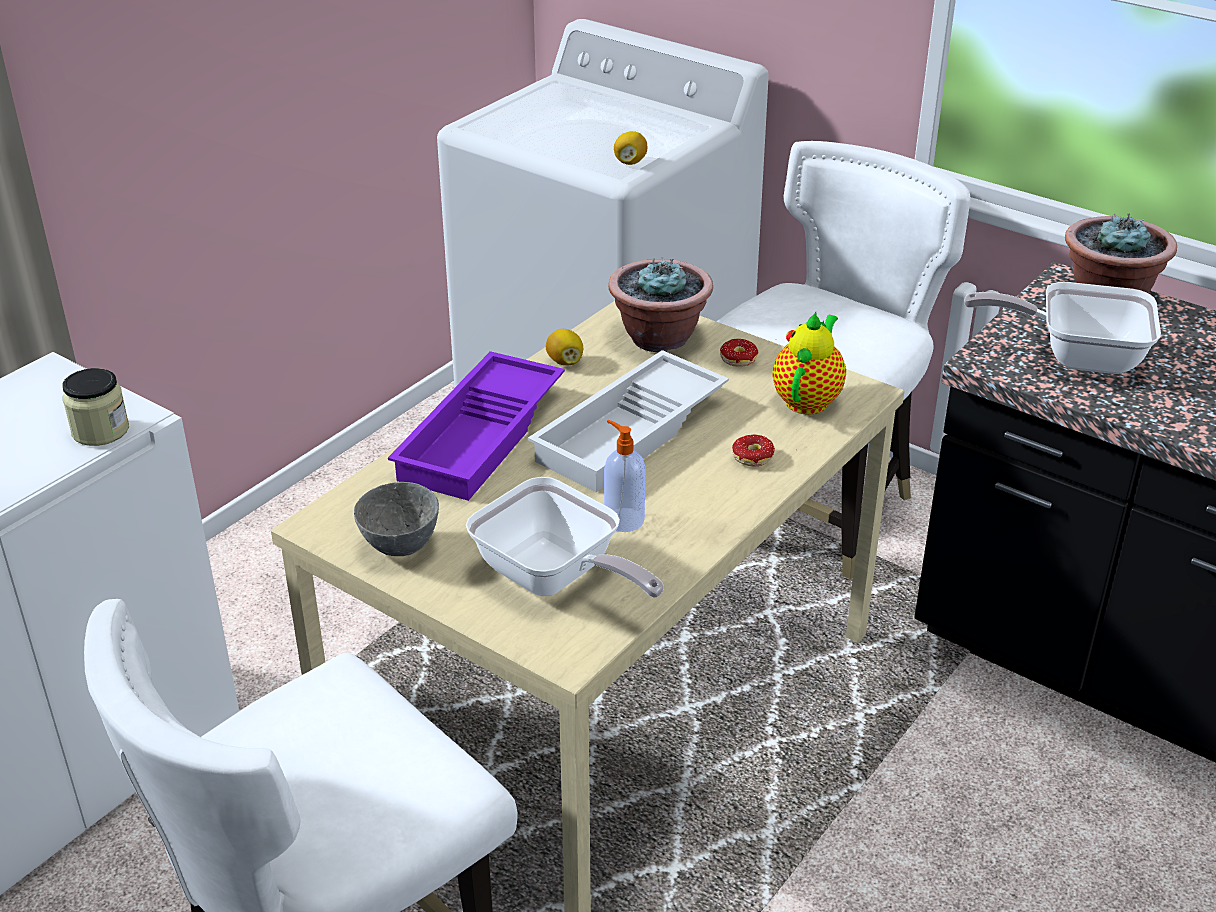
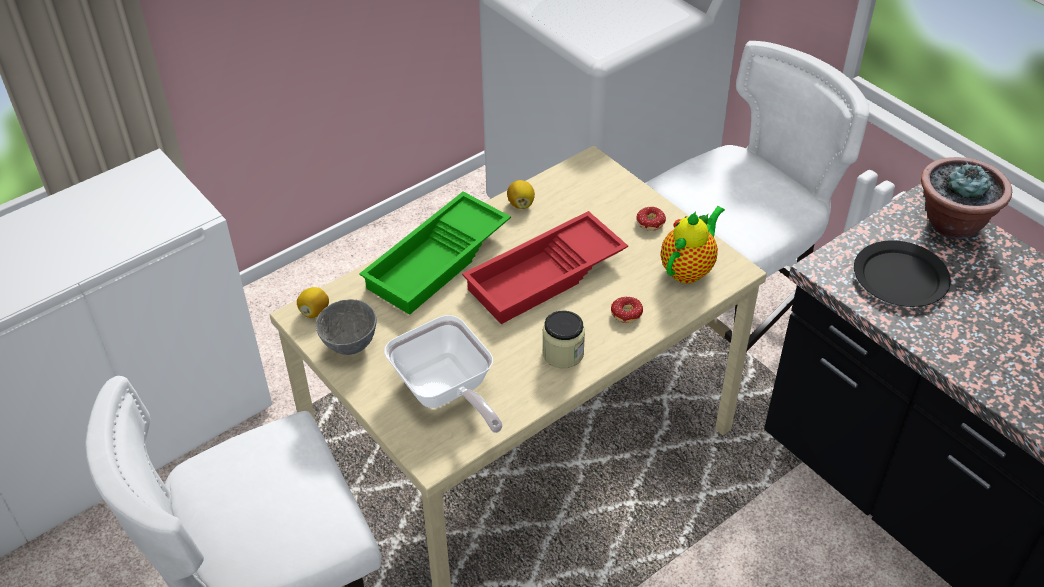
camera: 15 degrees right, 10 degrees up
jar [62,368,129,446] -> jar moved to [542,310,585,368]
purple tray [388,351,565,501] -> green tray [359,192,511,315]
white tray [528,350,729,492] -> red tray [462,211,628,324]
soap dispenser [604,420,645,532] -> none
potted plant [608,258,713,352] -> none
lemon [614,131,647,165] -> lemon moved to [297,287,329,318]
frying pan [964,282,1161,374] -> black plate [854,240,951,307]

